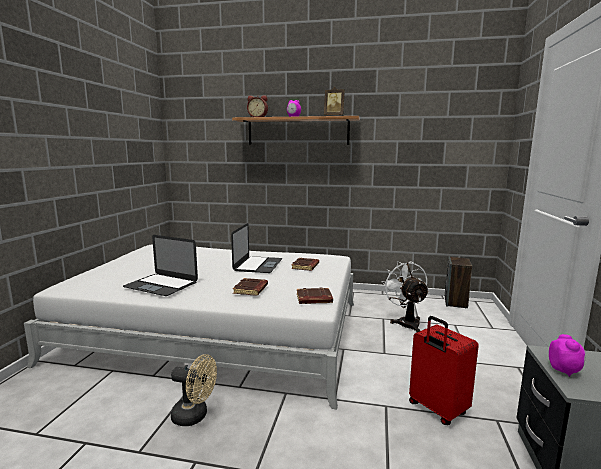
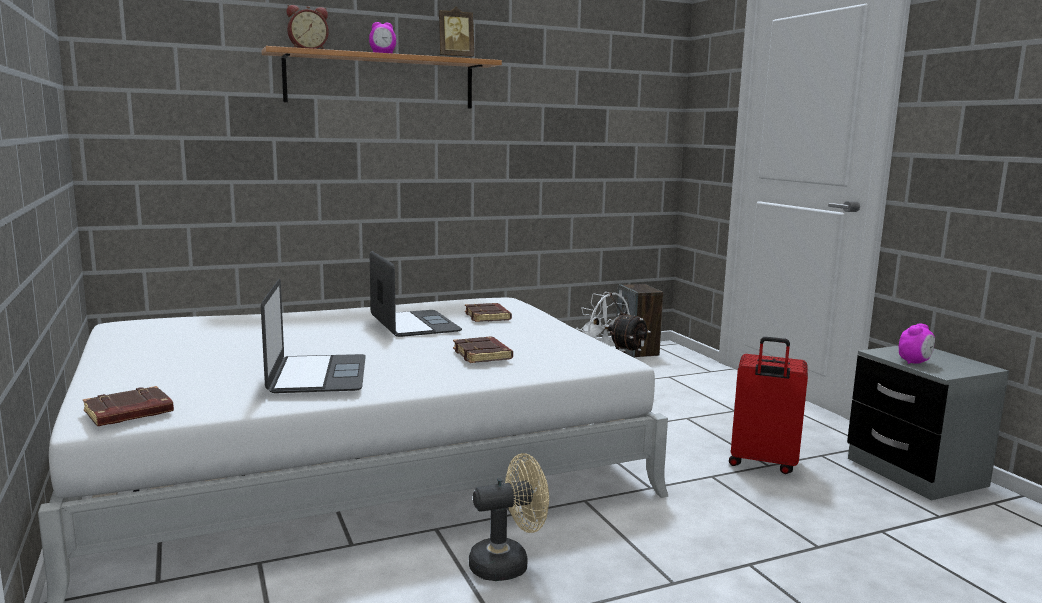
camera: 35 degrees left, 0 degrees up
laptop [123,235,198,296] -> laptop turned 90 degrees counterclockwise [261,279,366,393]
brown book [297,287,333,304] -> brown book moved to [83,386,174,426]
alarm clock [549,334,586,377] -> alarm clock turned 75 degrees clockwise [899,323,935,364]

